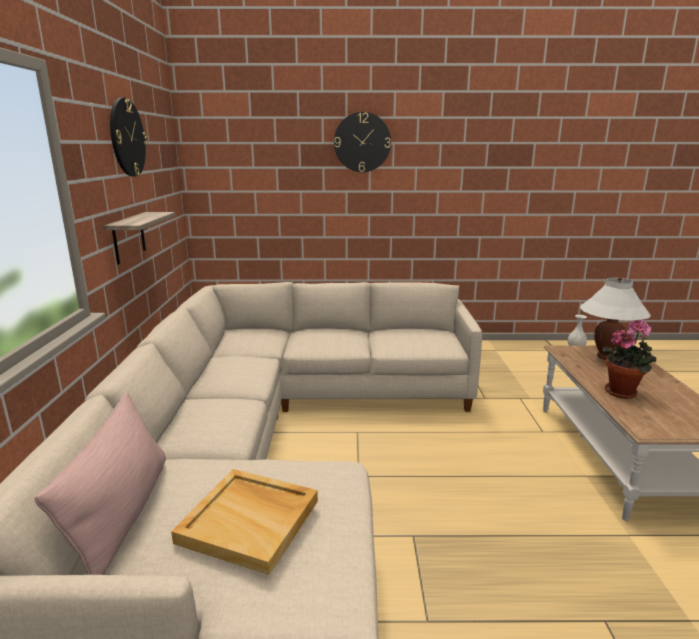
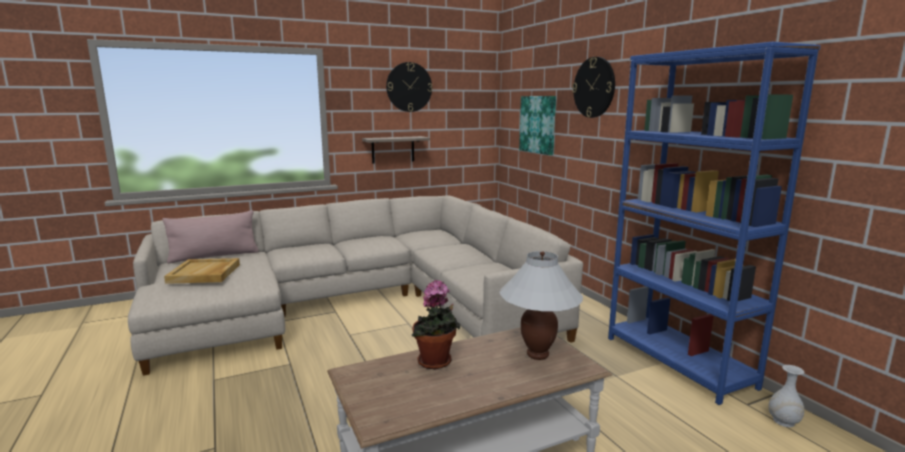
camera: 65 degrees right, 5 degrees down
none -> picture [519,96,556,155]
none -> blue bookcase [608,42,821,405]

